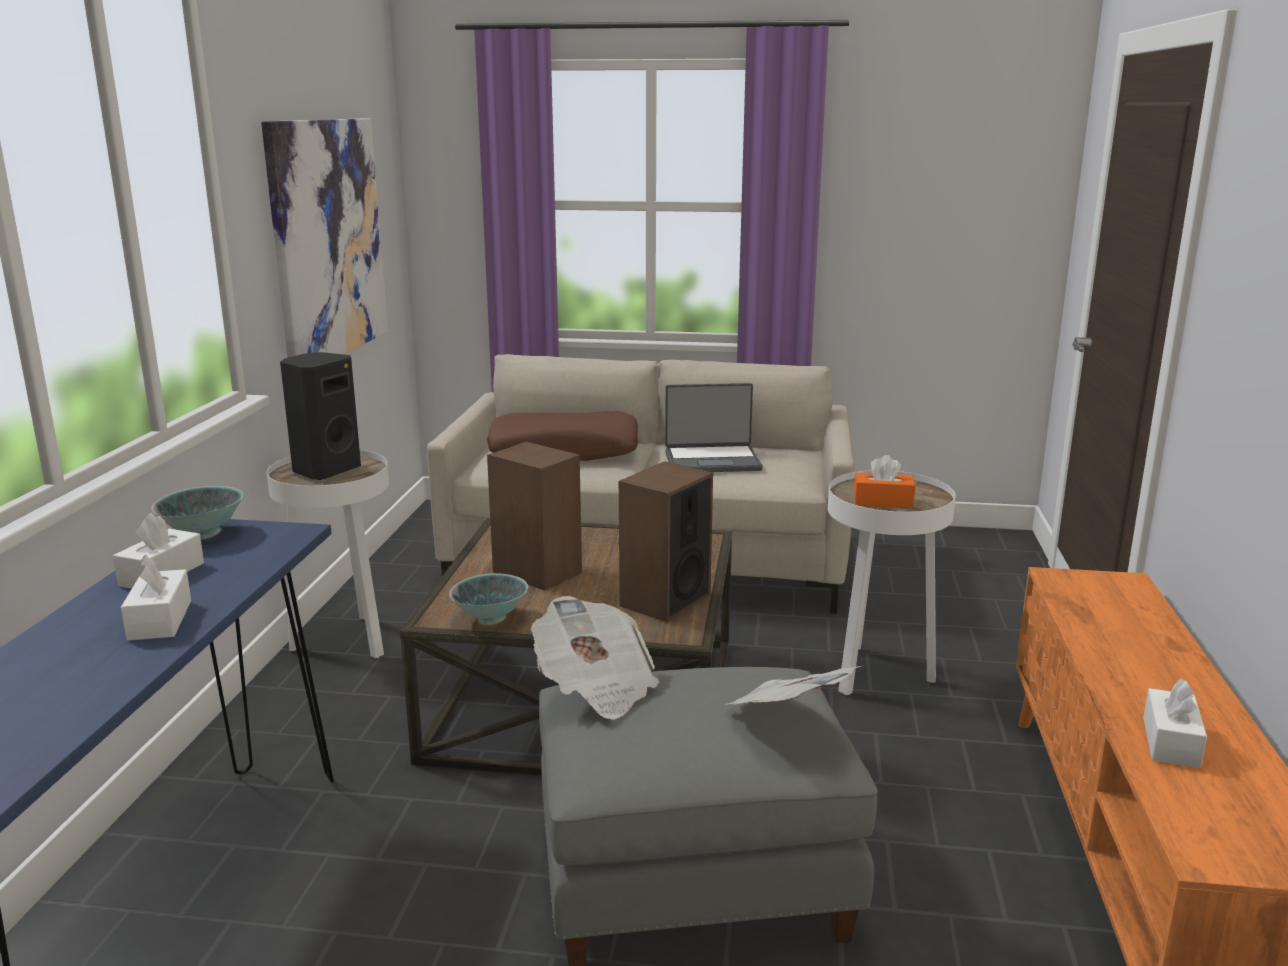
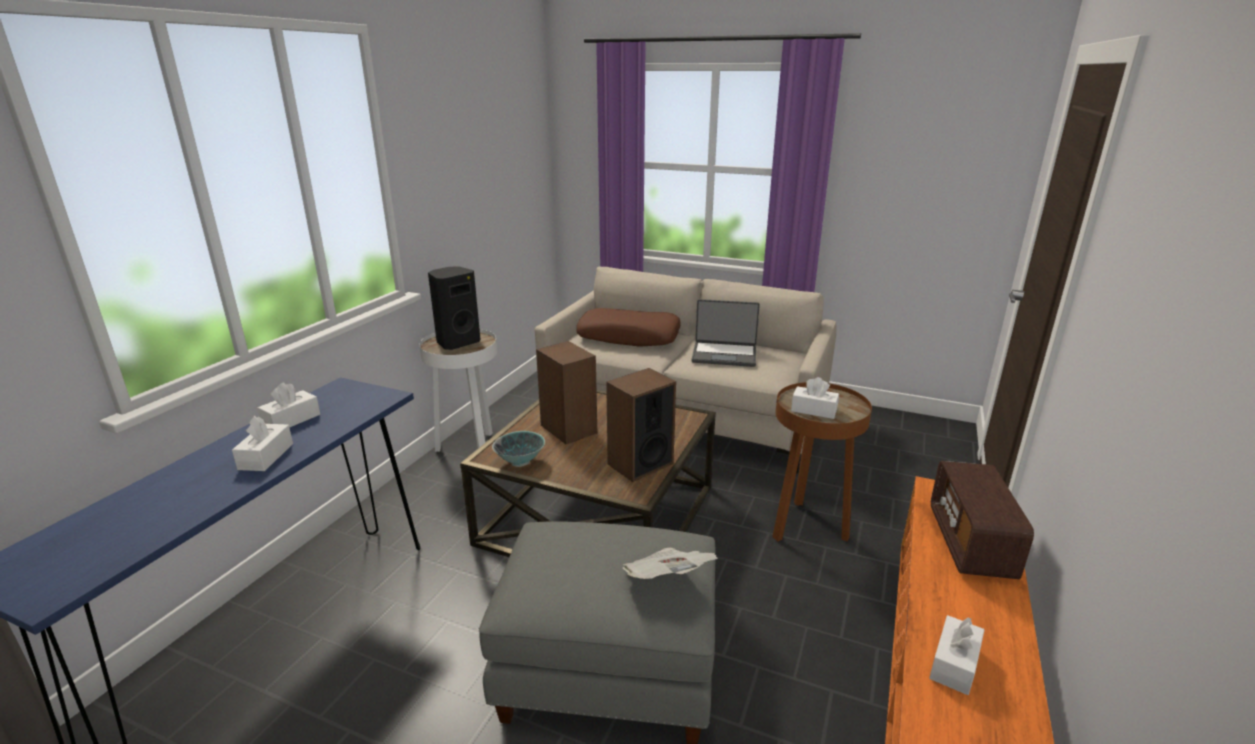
camera: 15 degrees right, 5 degrees up
bowl [151,486,244,539] -> none
picture [261,118,388,358] -> none
newspaper [531,596,659,720] -> none
white side table [828,470,956,695] -> brown side table [772,382,872,541]
orange tissue box [854,455,915,508] -> white tissue box [791,377,839,419]
none -> radio [931,461,1034,579]

